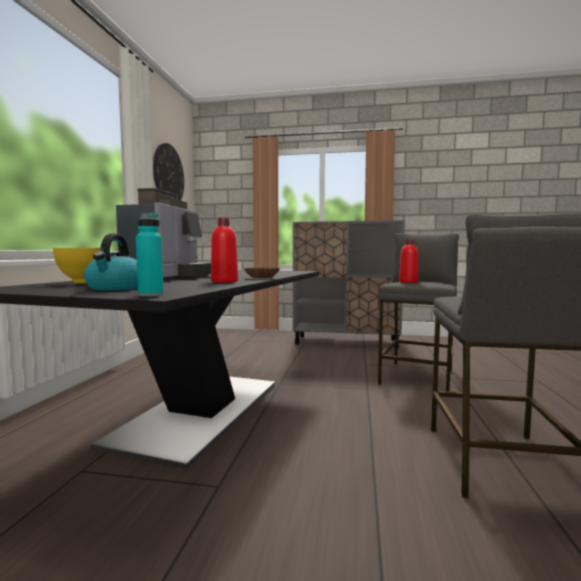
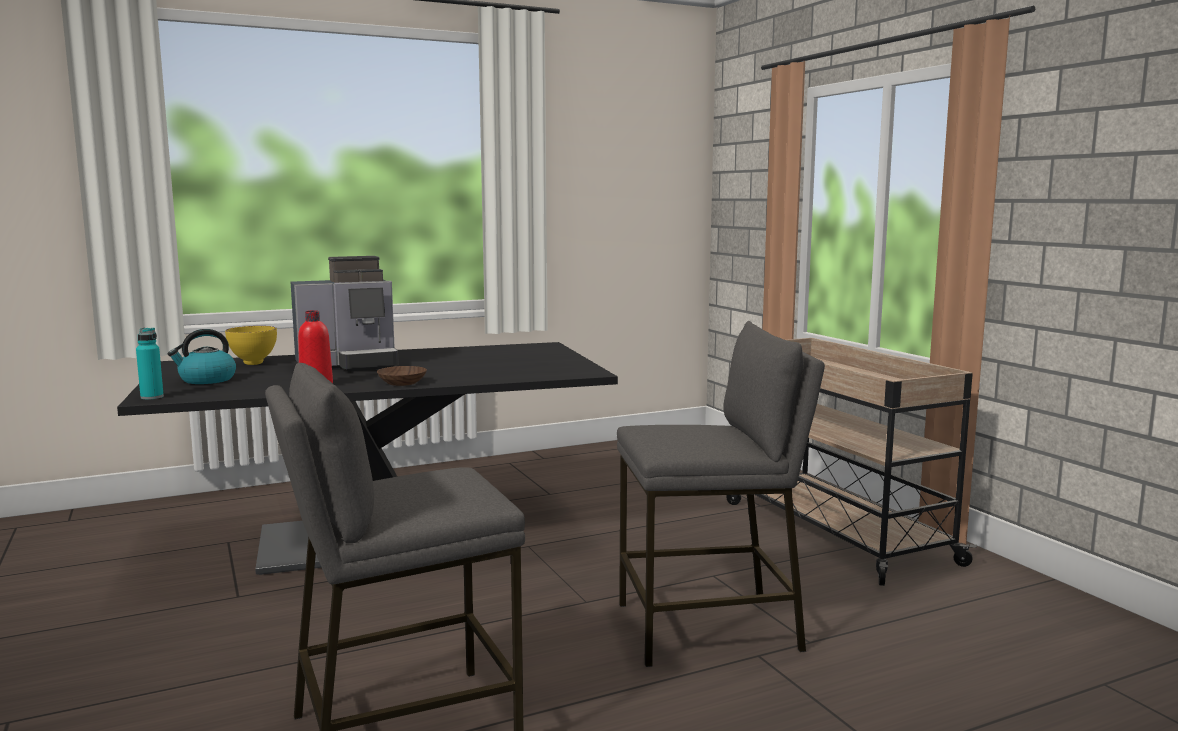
camera: 55 degrees right, 5 degrees up
wall clock [153,143,184,201] -> none
grey cabinet [293,220,405,348] -> beige cart [726,338,977,586]
red bottle [399,239,418,283] -> none

